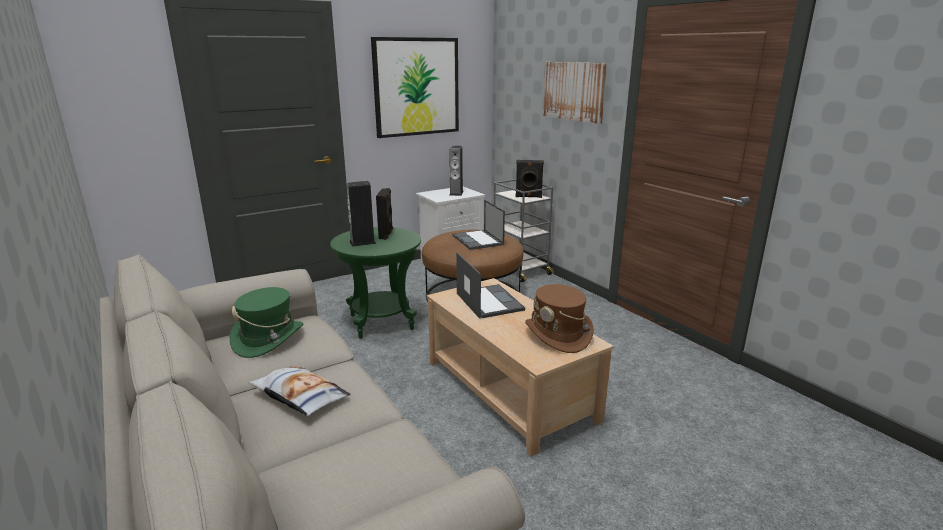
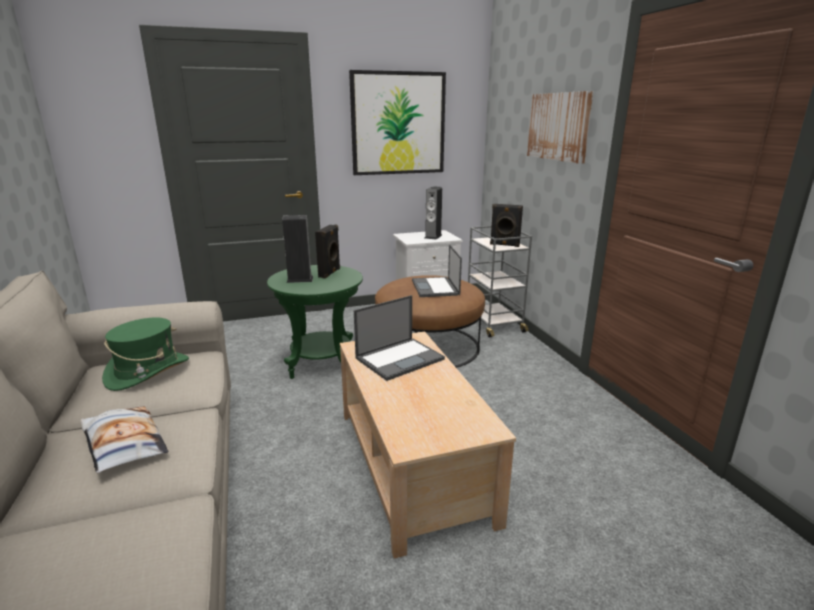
camera: 15 degrees right, 0 degrees up
laptop [456,252,525,319] -> laptop turned 60 degrees clockwise [354,295,445,381]
brown hat [525,284,593,353] -> none

